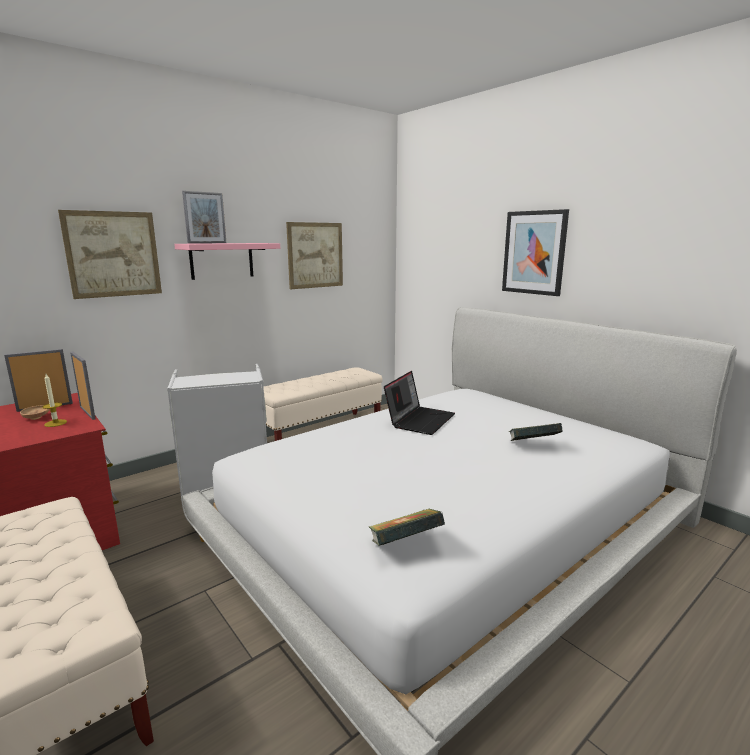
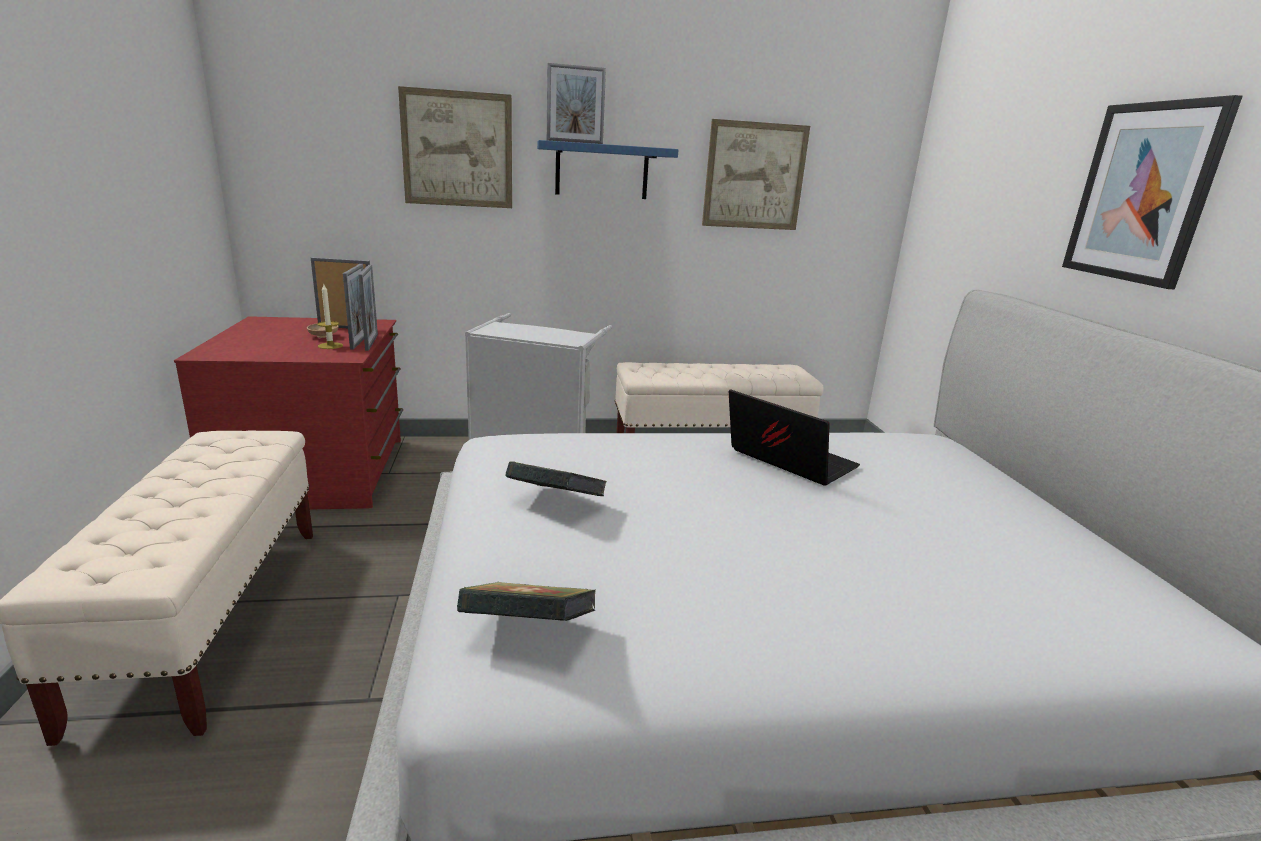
camera: 30 degrees right, 5 degrees up
pink shelf [174,243,280,280] -> blue shelf [537,140,678,199]
laptop [384,371,455,435] -> laptop turned 105 degrees counterclockwise [729,389,860,486]
book [509,423,563,441] -> book moved to [505,461,607,496]
none -> picture frame [343,264,364,350]

